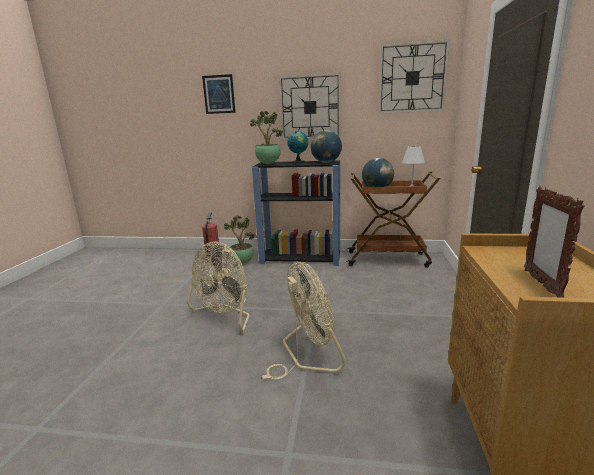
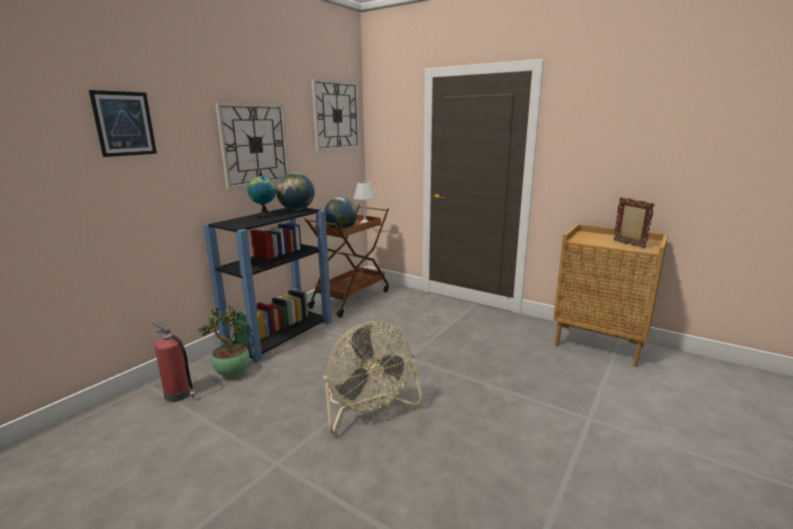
camera: 65 degrees left, 0 degrees up
potted plant [250,111,283,164] -> none
beige fan [260,262,346,381] -> none
picture frame [524,187,585,298] -> picture frame turned 150 degrees counterclockwise [613,197,655,248]

